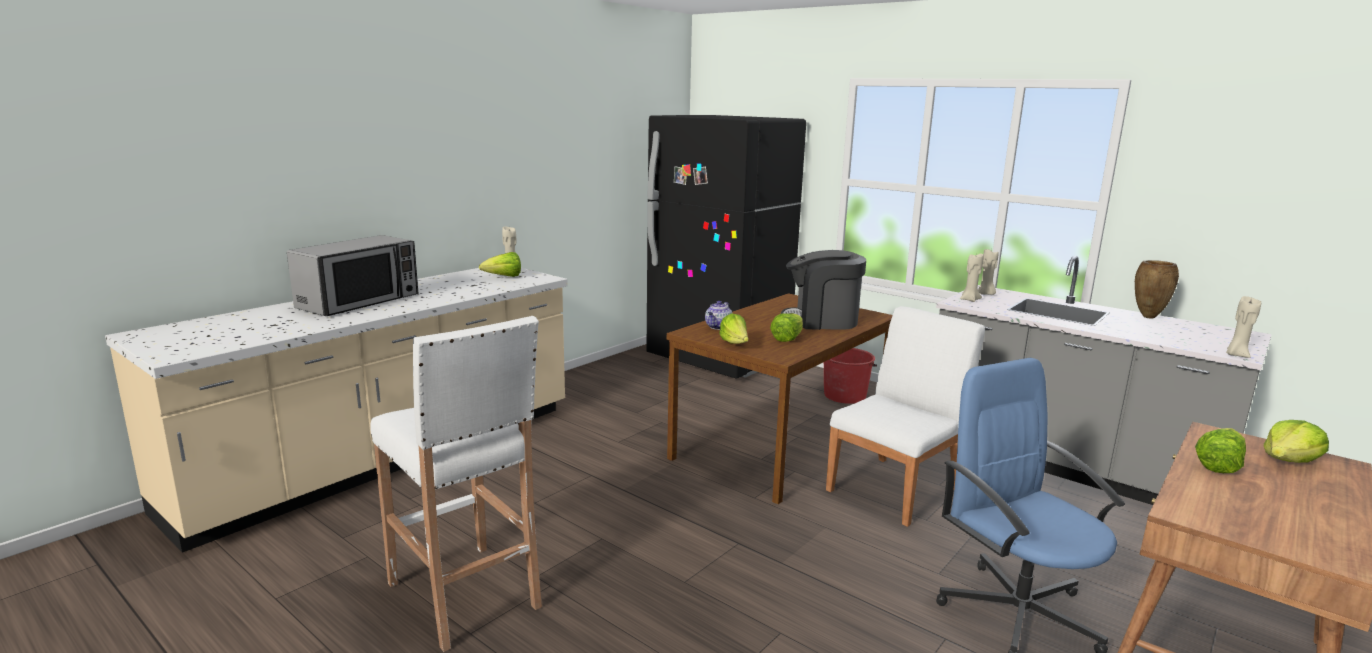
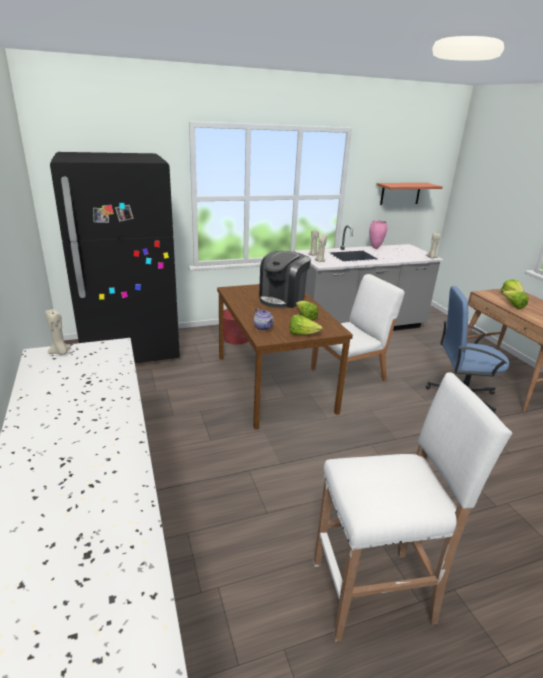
camera: 60 degrees left, 10 degrees up
microwave [287,235,419,316] -> none
lettuce [479,252,521,277] -> none
white chair [826,306,985,527] -> white chair turned 75 degrees clockwise [311,274,404,382]
brown vase [1135,260,1179,318] -> pink vase [369,220,387,249]
none -> shelf [376,183,443,205]

